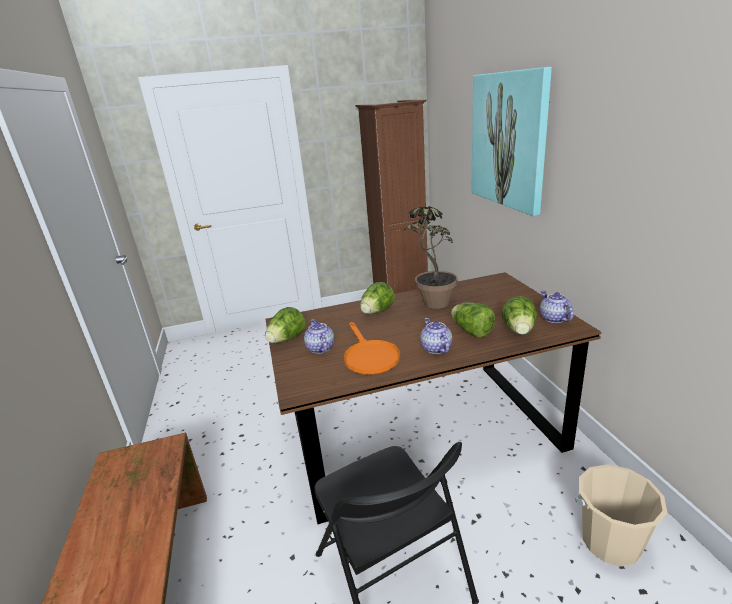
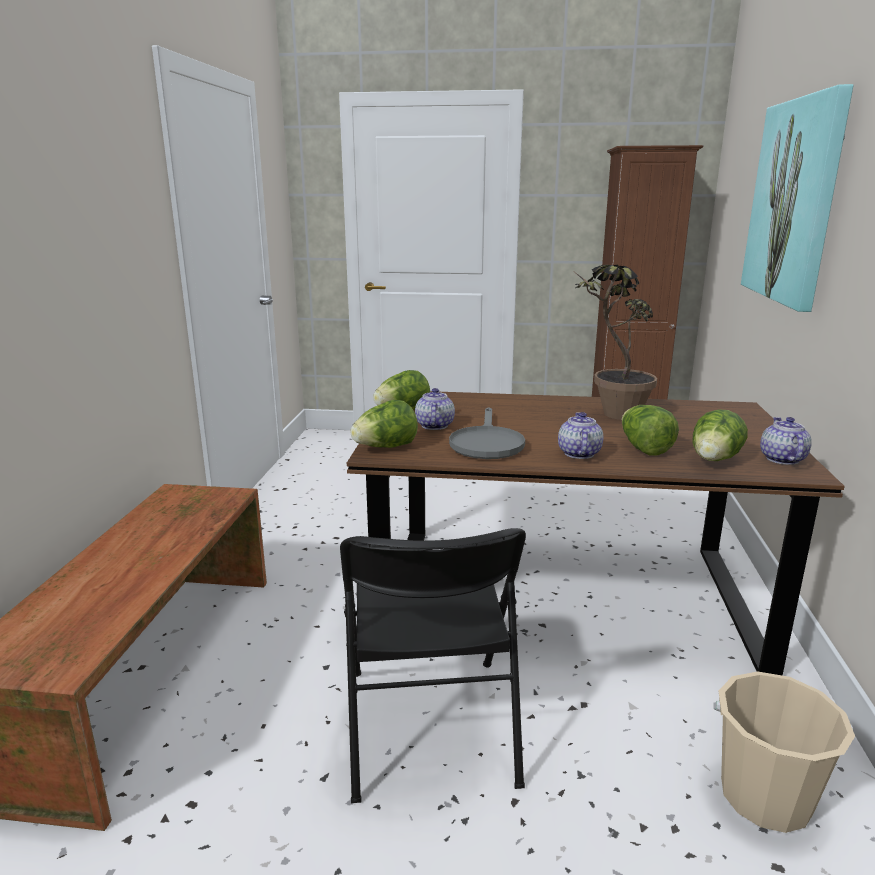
camera: 20 degrees right, 5 degrees down
orange frying pan [344,322,400,375] -> grey frying pan [449,407,525,459]
lettuce [360,282,395,314] -> lettuce moved to [350,400,418,448]

